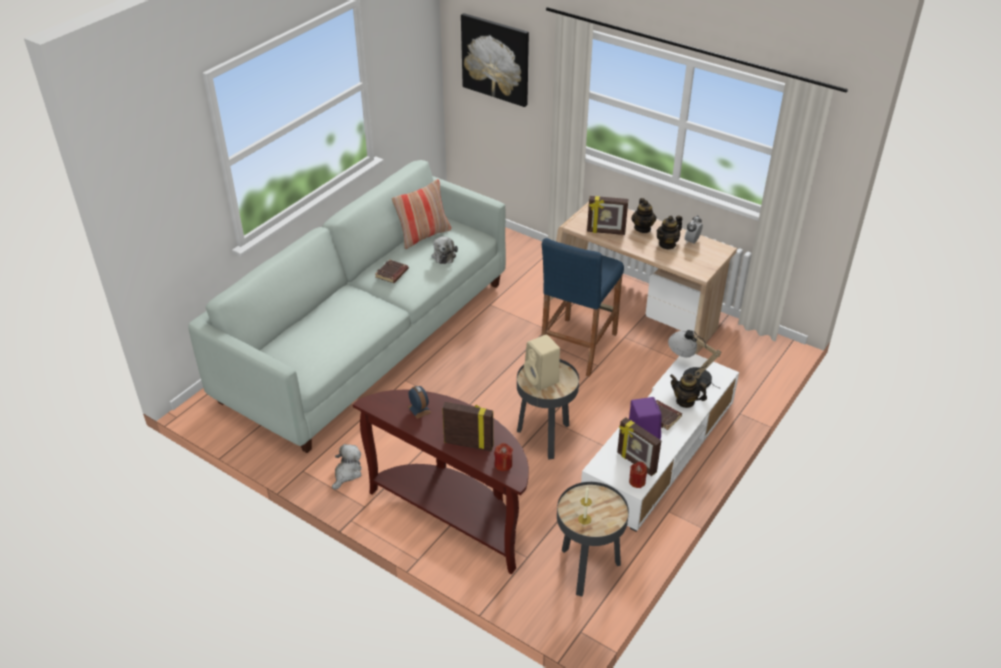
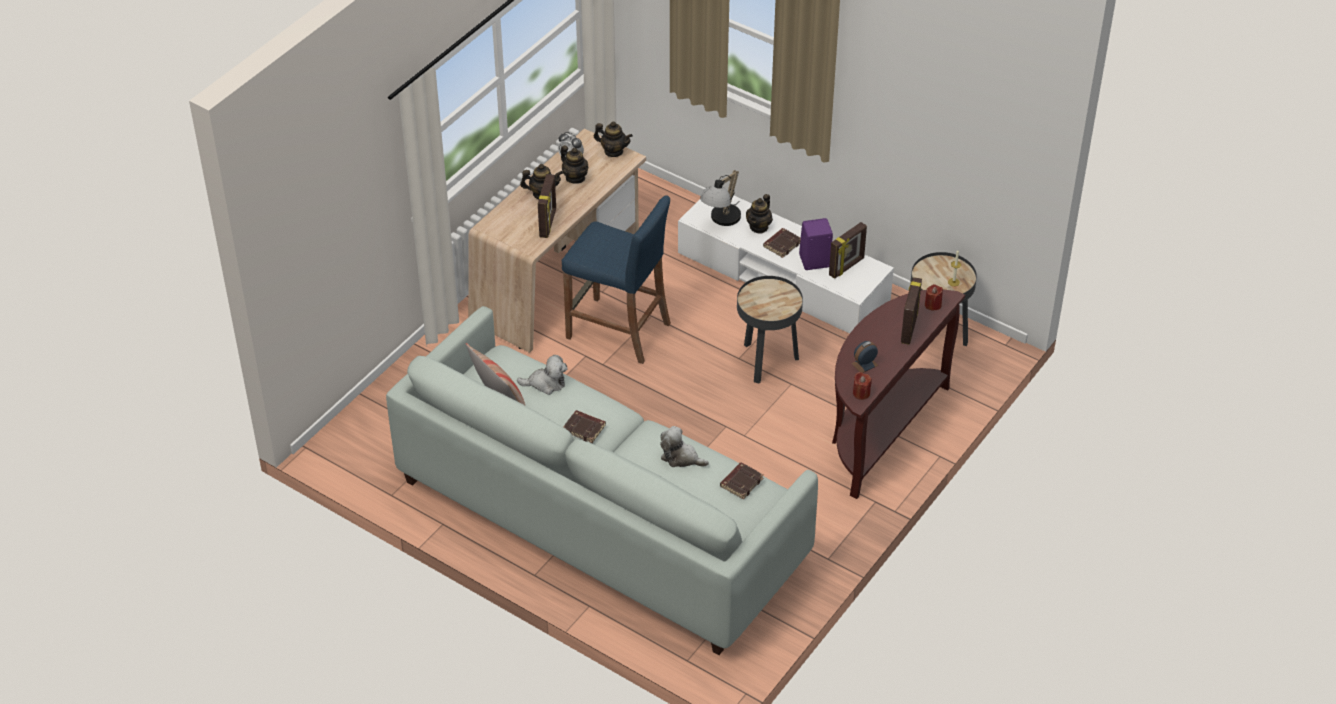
camera: 90 degrees left, 5 degrees up
plush toy [332,444,362,490] -> plush toy moved to [660,426,709,467]
picture [461,13,529,107] -> none
beige speaker [524,335,560,391] -> none
red candle [629,462,647,488] -> red candle moved to [853,372,872,400]
none -> teapot [594,121,633,157]
none -> brown book [720,462,764,499]

